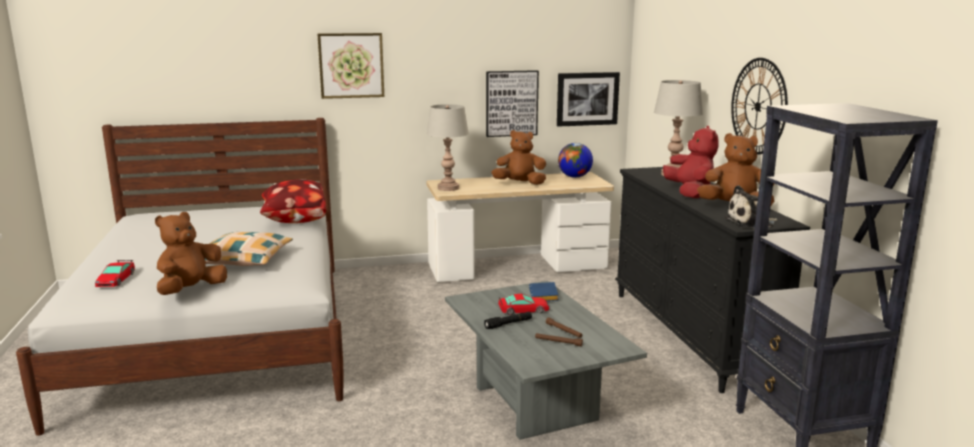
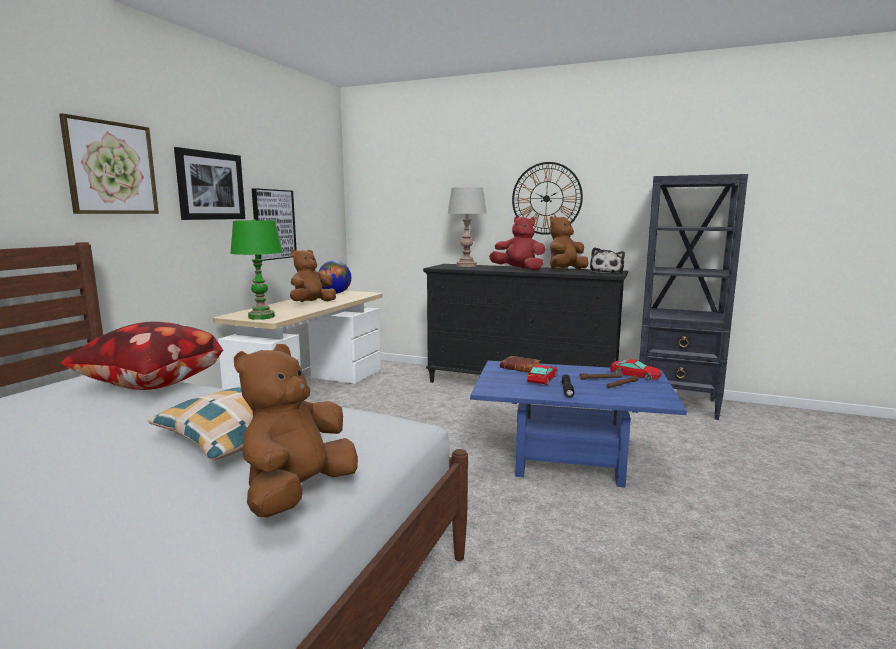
camera: 55 degrees left, 5 degrees down
toy car [95,260,135,287] -> toy car moved to [610,359,662,380]
brown plush toy [155,212,227,295] -> brown plush toy turned 45 degrees clockwise [234,344,358,517]
grey table lamp [426,104,469,191] -> green table lamp [230,219,283,320]
grey coffee table [445,281,647,440] -> blue coffee table [470,361,687,488]
blue book [529,282,559,301] -> brown book [500,356,540,373]
picture [557,72,620,127] -> picture moved to [174,147,245,220]

